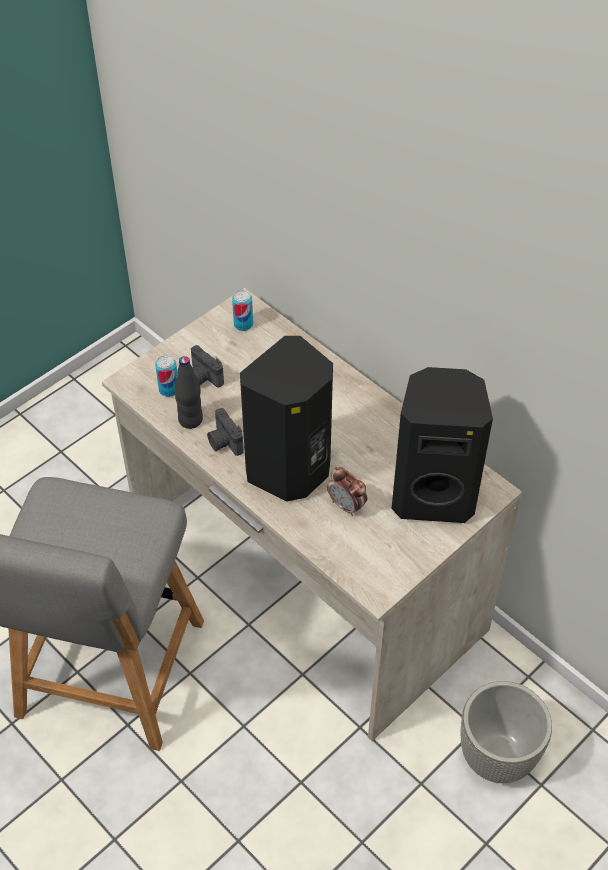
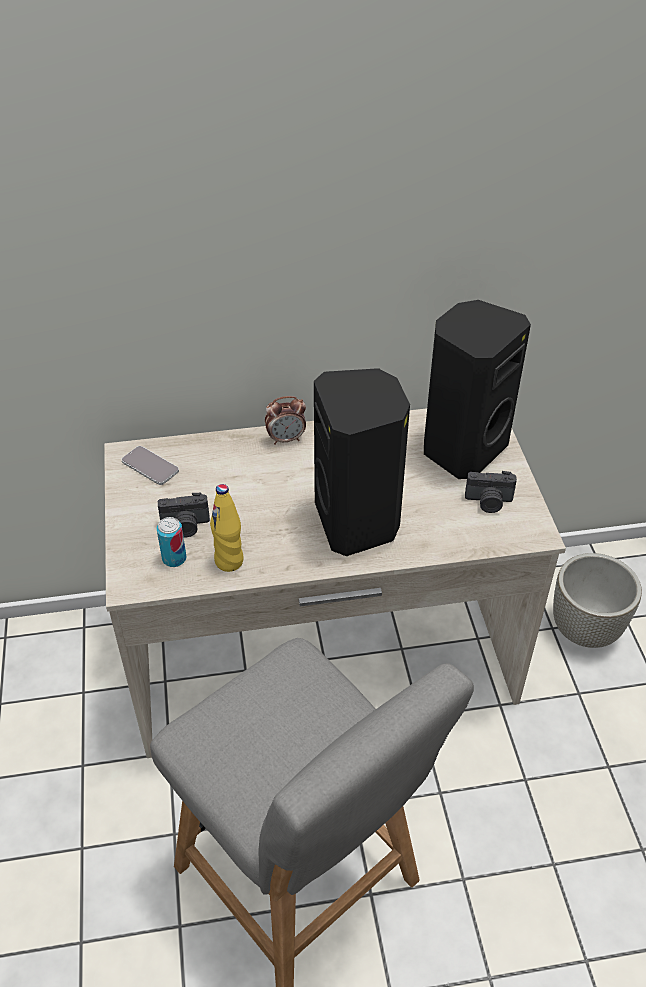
camera: 55 degrees left, 5 degrees down
black bottle [174,356,203,429] -> yellow bottle [210,484,243,572]
camera [207,408,244,456] -> camera moved to [465,471,517,513]
can [232,290,253,331] -> phone [122,446,179,485]
alarm clock [327,467,368,516] -> alarm clock moved to [265,396,306,445]

